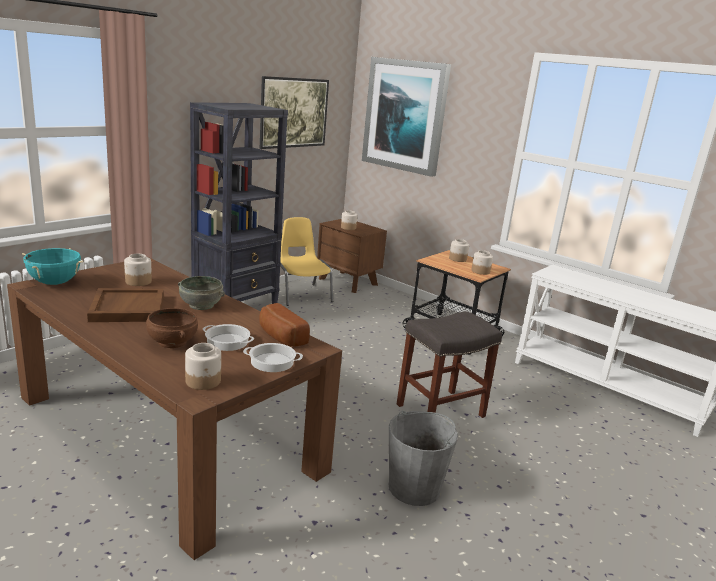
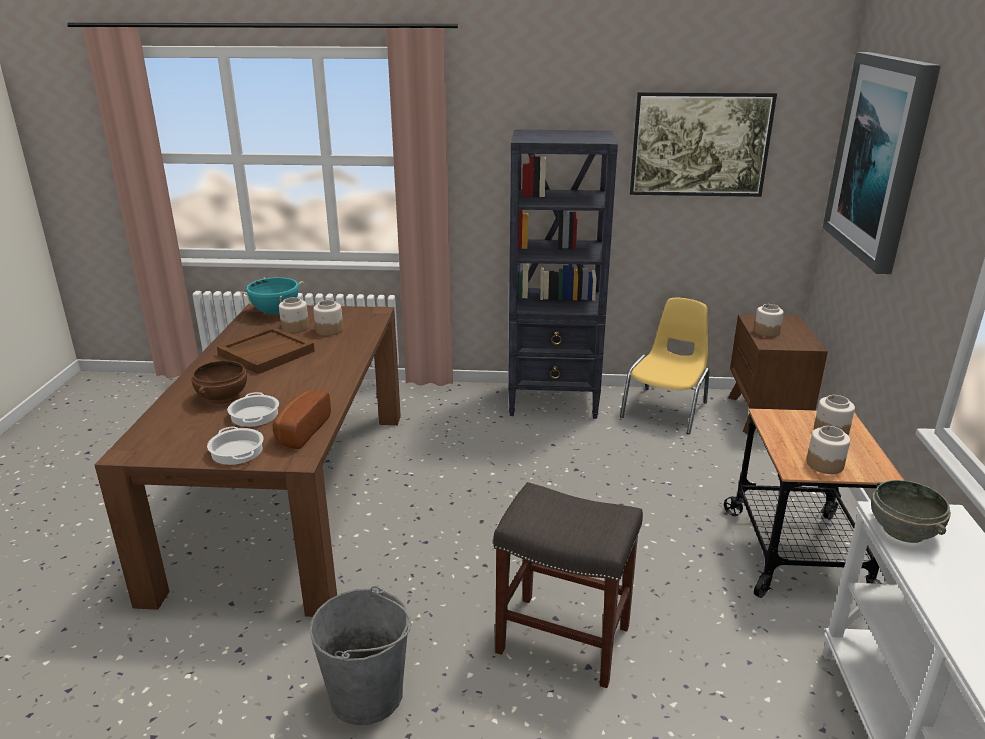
camera: 55 degrees right, 5 degrees up
grey bowl [178,276,225,310] -> grey bowl moved to [871,480,951,543]
jar [185,343,221,390] -> jar moved to [279,297,309,333]

